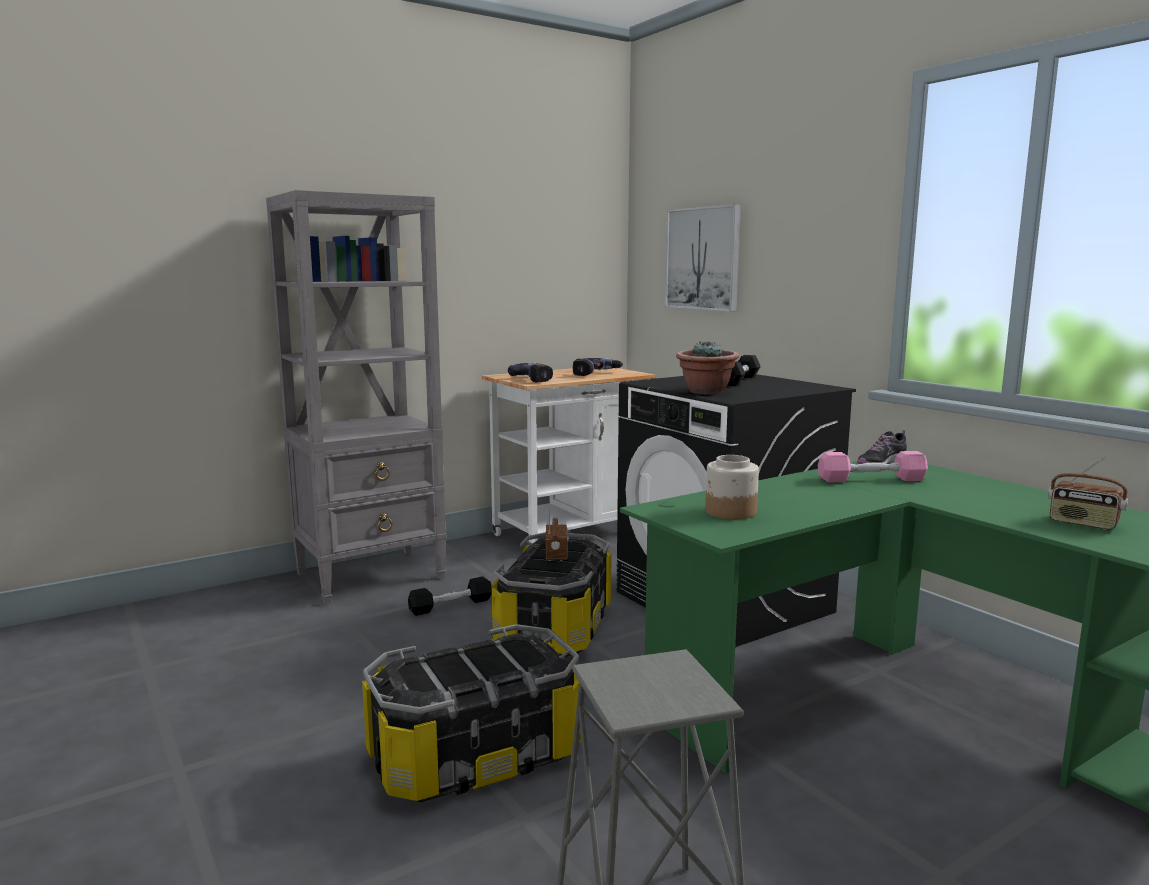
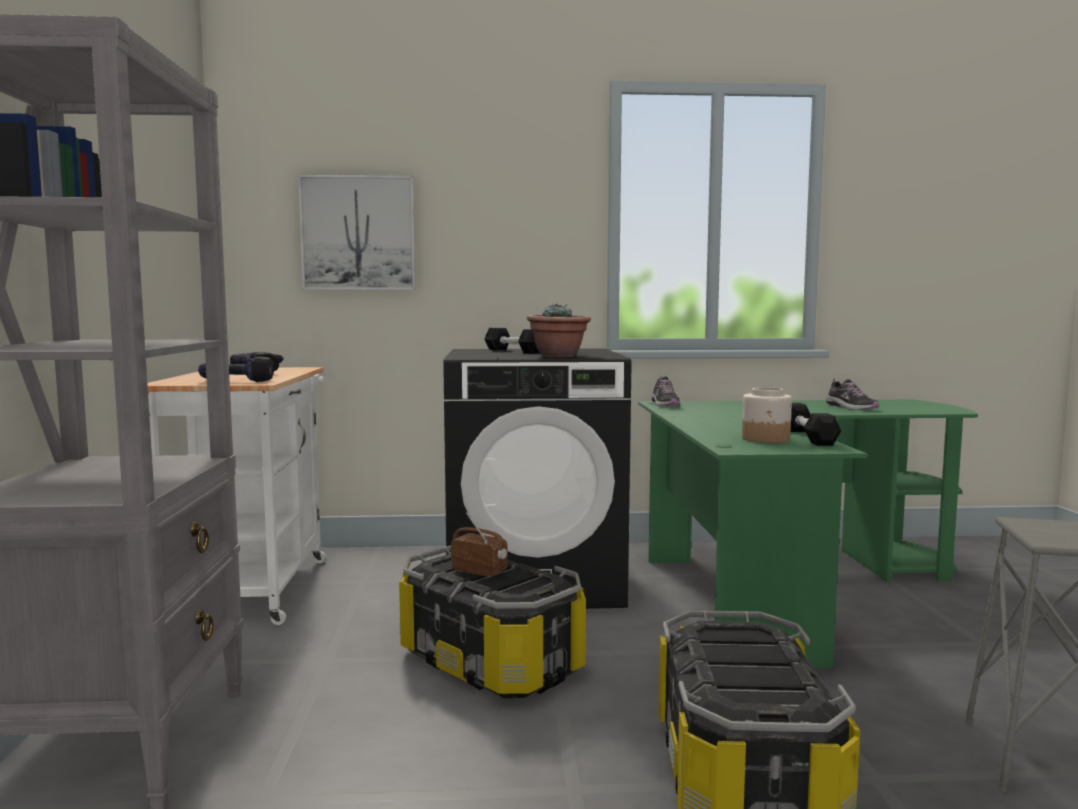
camera: 60 degrees left, 5 degrees down
black dumbbell [408,577,492,616] -> black dumbbell moved to [791,403,841,446]
pink dumbbell [818,451,928,482] -> none
radio [1048,456,1128,530] -> shoe [826,379,879,410]

